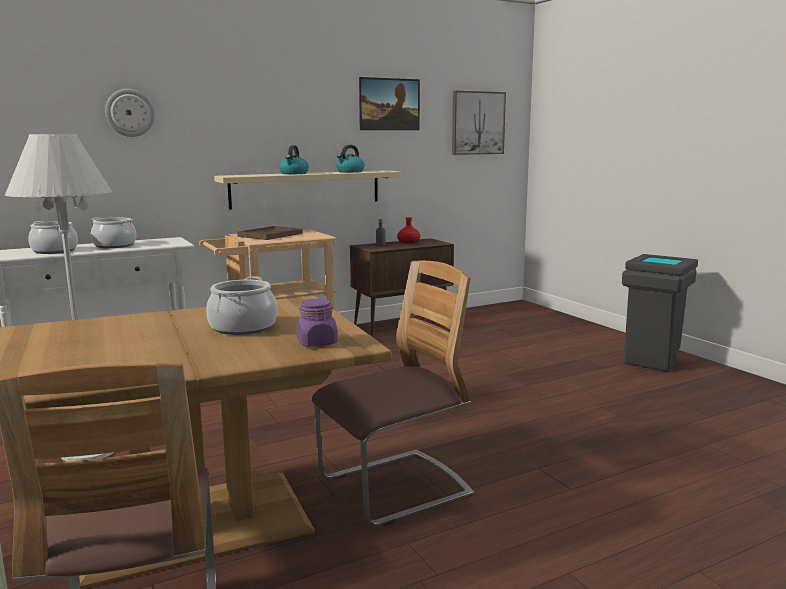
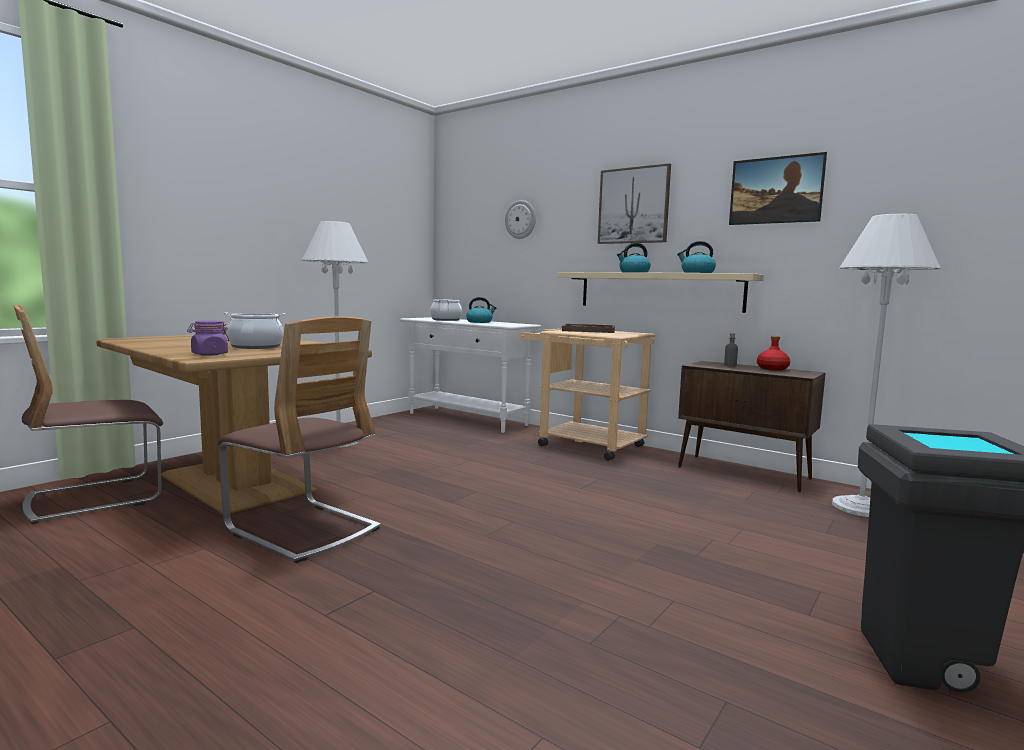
camera: 65 degrees right, 5 degrees down
cooking pot [91,217,136,248] -> kettle [466,297,496,323]
picture [452,91,506,155] -> picture moved to [598,163,671,244]
none -> white floor lamp [832,214,941,517]

